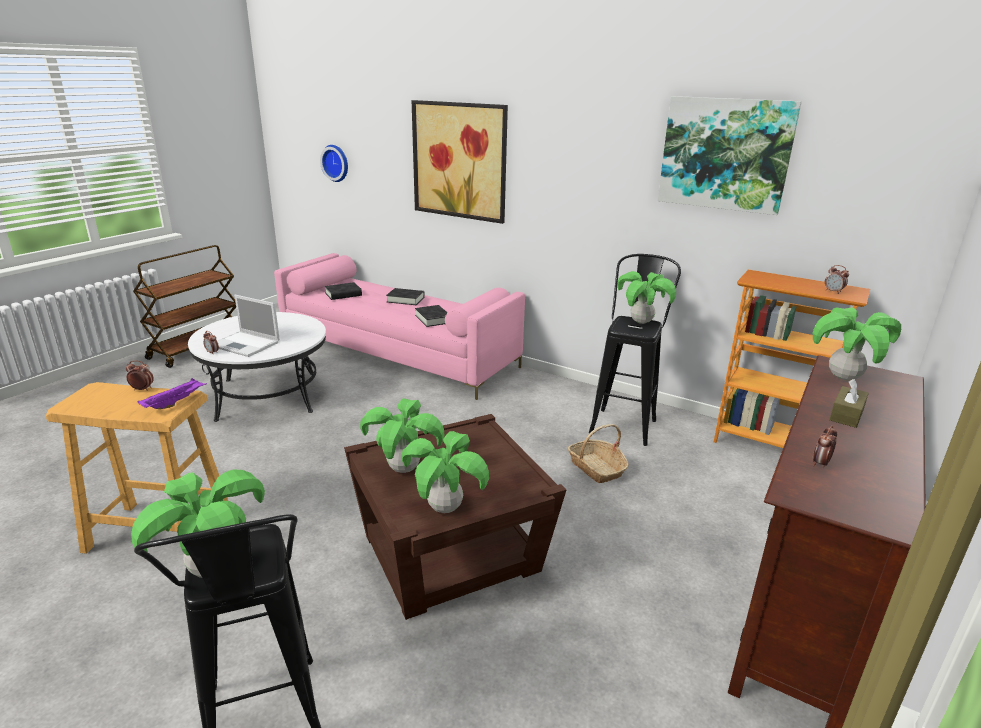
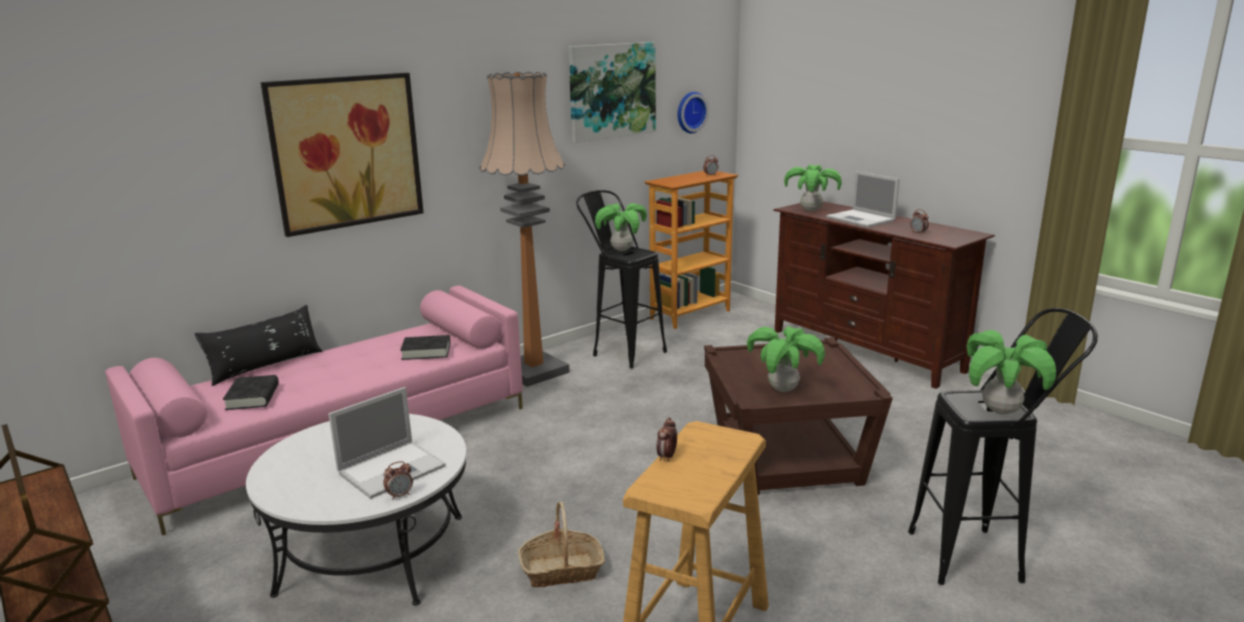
camera: 70 degrees left, 5 degrees down
purple tray [138,378,207,409] -> none
wall clock [320,145,348,182] -> wall clock moved to [678,92,709,133]
black book [386,288,425,305] -> none
potted plant [401,431,489,513] -> none
basket [567,424,628,483] -> basket moved to [518,502,605,587]
brown tissue box [829,379,869,428] -> laptop [826,171,900,227]
none -> black pillow [195,305,322,386]
none -> floor lamp [479,72,570,387]

